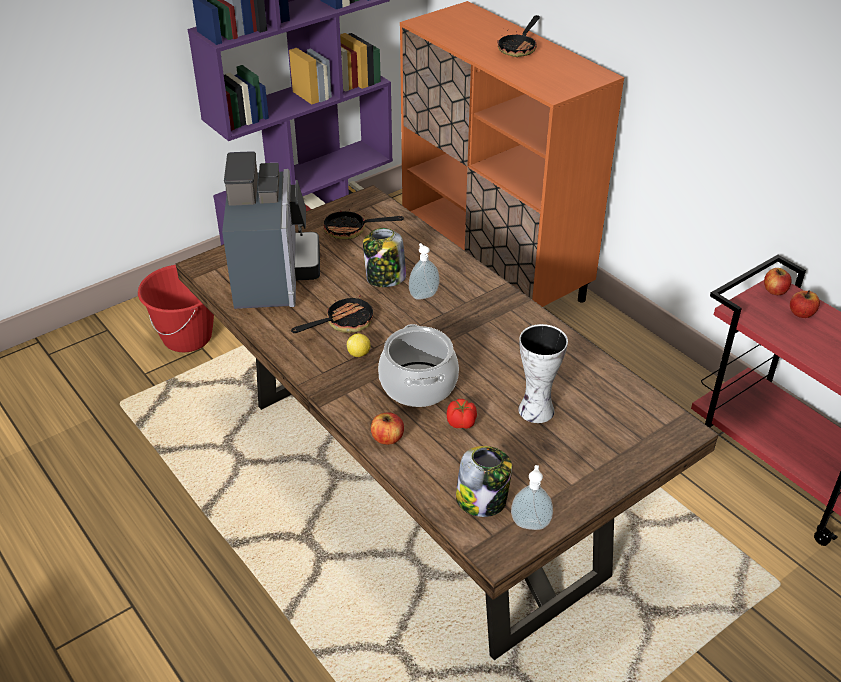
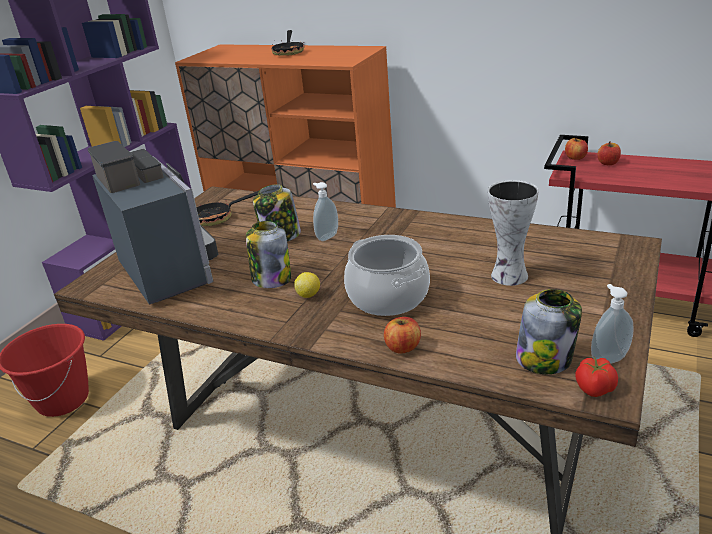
camera: 25 degrees left, 10 degrees down
frying pan [291,294,373,333] -> jar [246,221,291,288]
tomato [446,399,477,429] -> tomato moved to [575,357,618,397]

